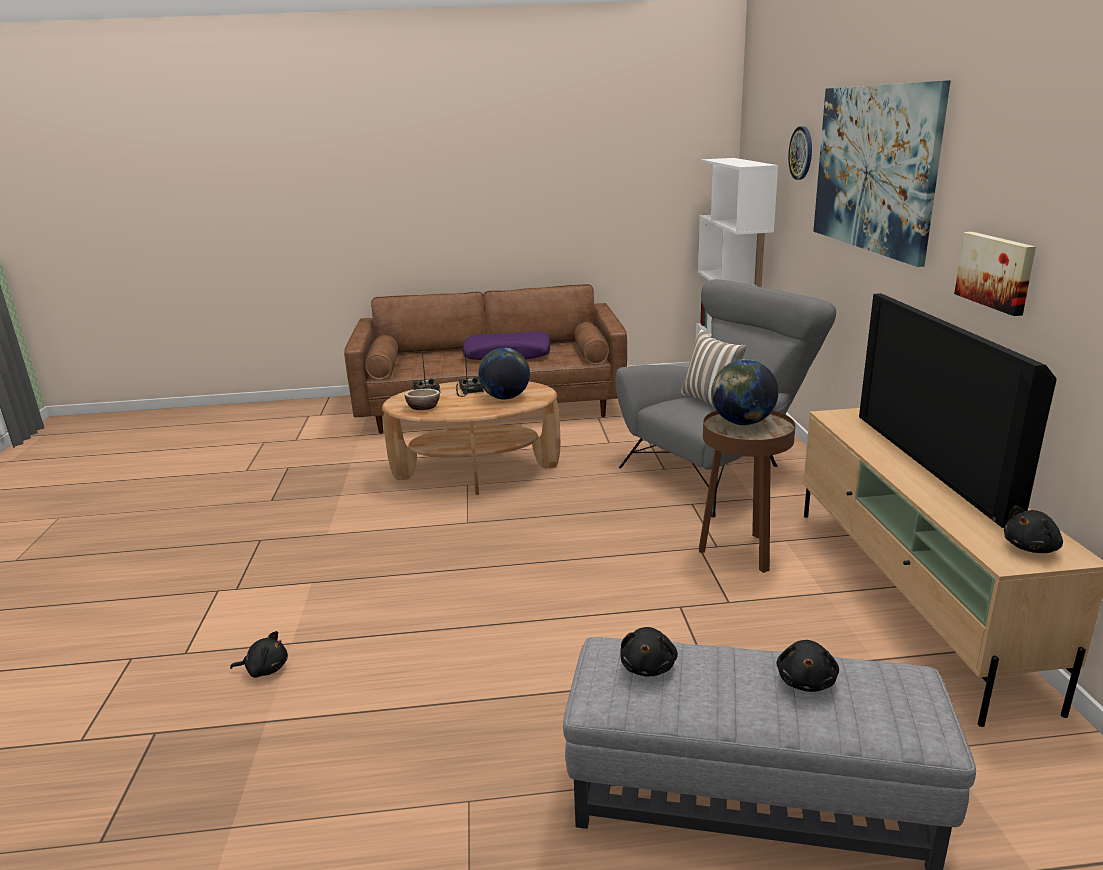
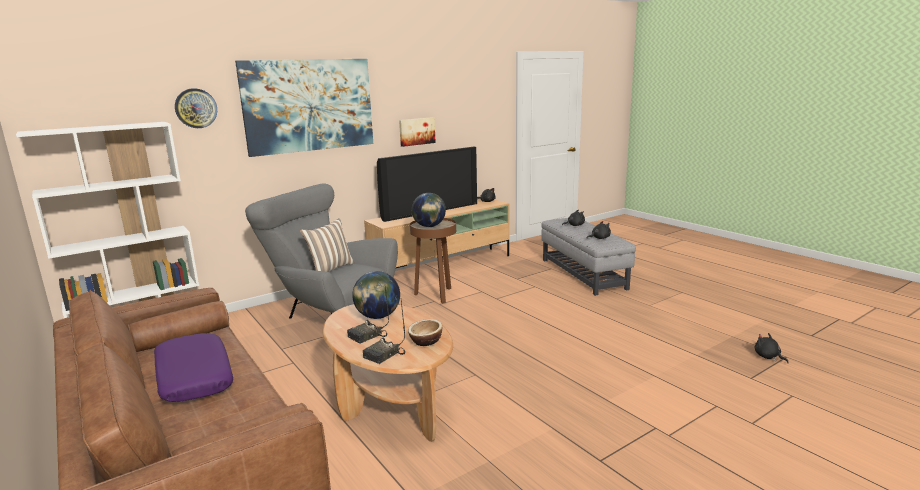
camera: 120 degrees left, 5 degrees down
black plush toy [230,631,288,678] -> black plush toy moved to [755,333,789,363]

